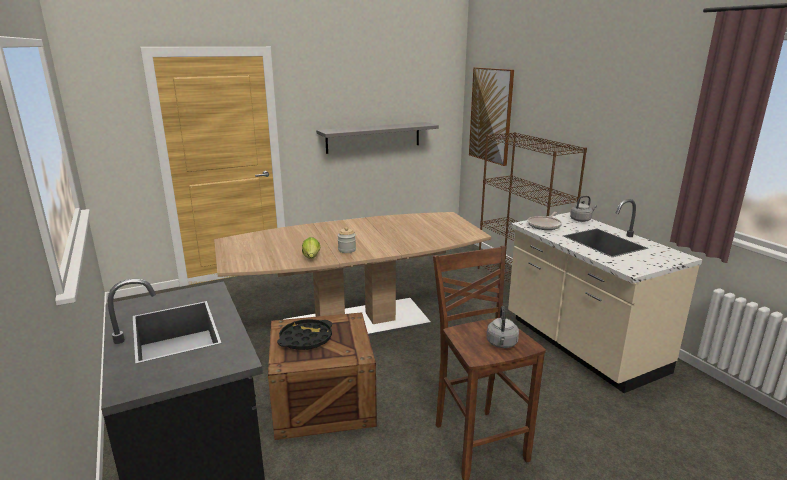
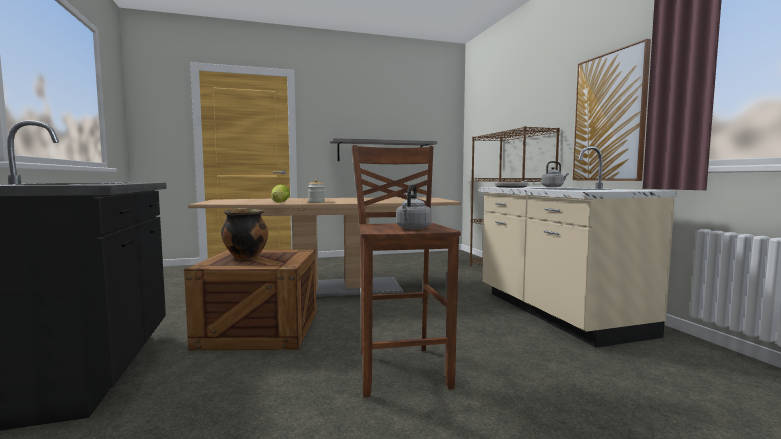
camera: 10 degrees right, 15 degrees down
black tray [277,319,332,350] -> cooking pot [221,208,268,260]
picture [469,67,514,166] -> picture moved to [573,39,651,181]

